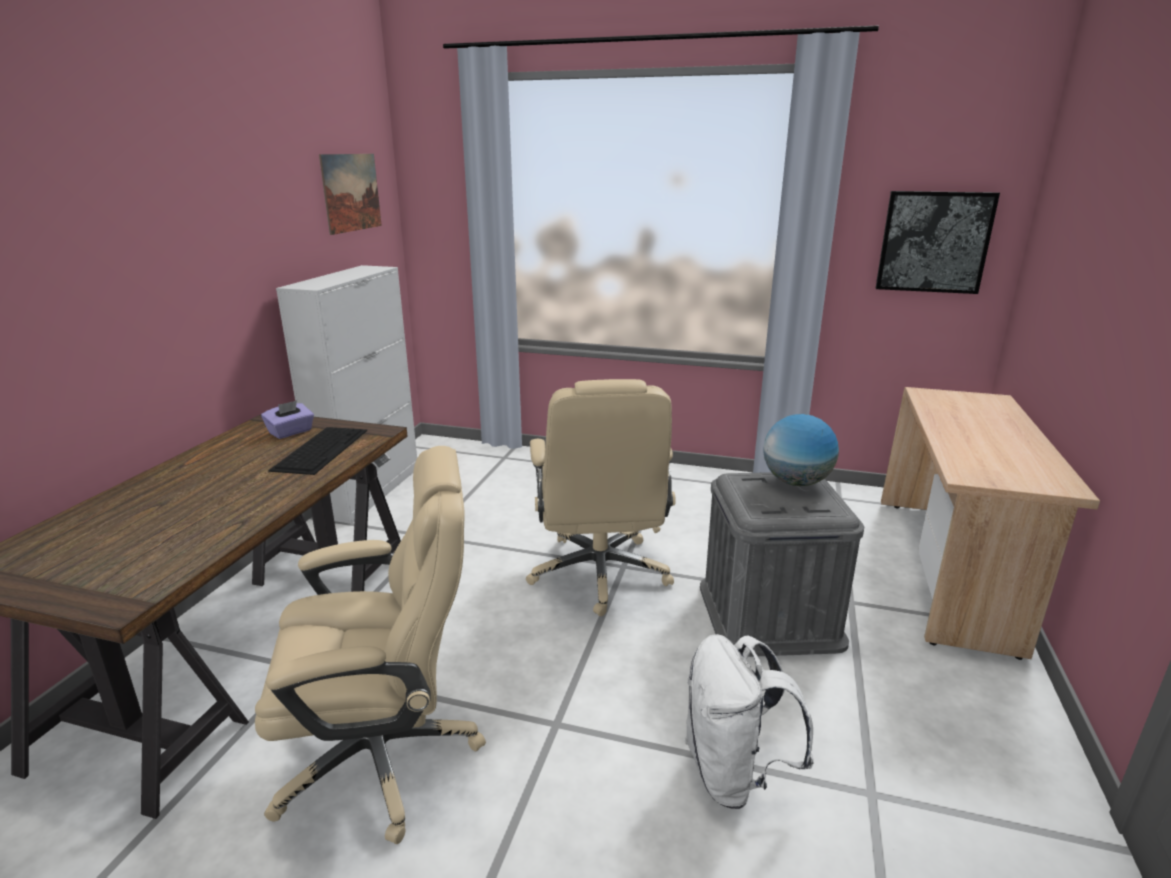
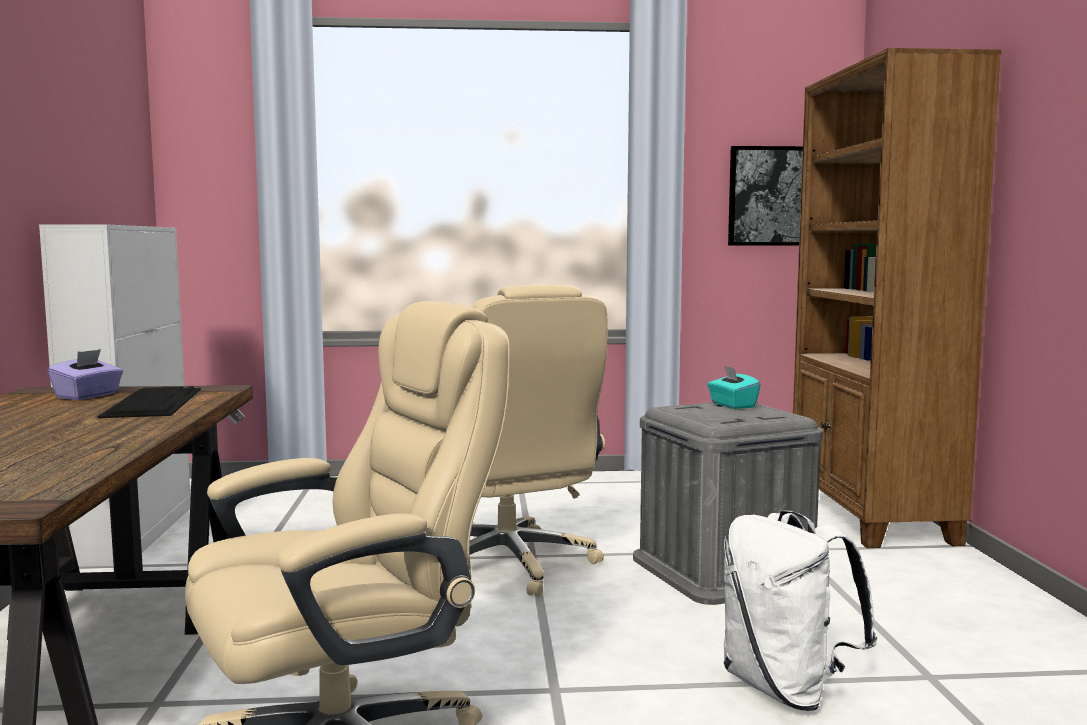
camera: 20 degrees left, 15 degrees down
picture [319,154,382,235] -> none
globe [763,414,839,486] -> turquoise tissue box [707,366,761,409]
beige desk [881,387,1100,660] -> brown bookcase [793,48,1001,548]

